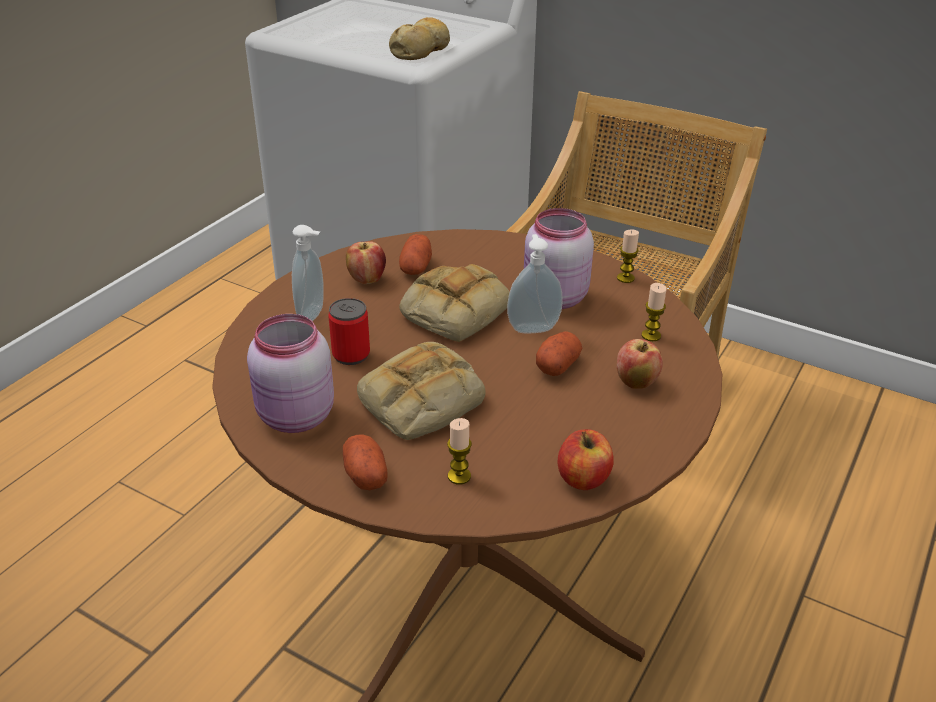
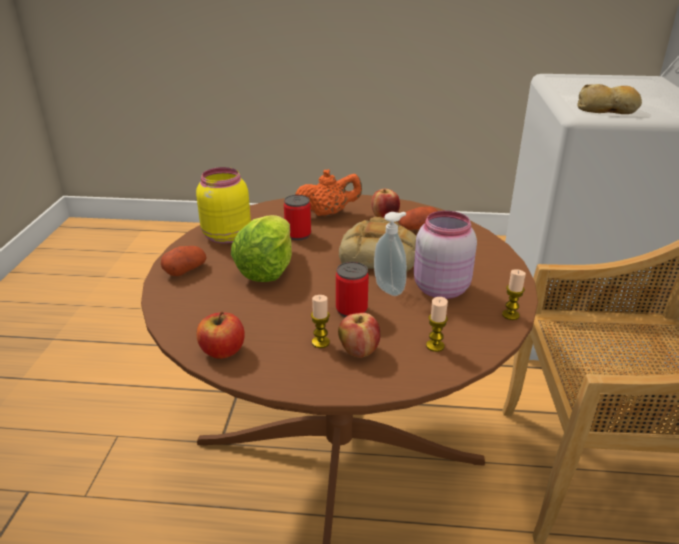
camera: 65 degrees right, 5 degrees down
pink jar [247,314,334,433] -> yellow jar [196,167,251,243]
soap dispenser [292,225,324,321] -> orange teapot [295,169,362,216]
bread [357,342,486,440] -> lettuce [231,215,292,282]
candle [447,418,472,485] -> candle moved to [311,295,330,348]
potato [536,332,582,376] -> can [336,262,369,317]

